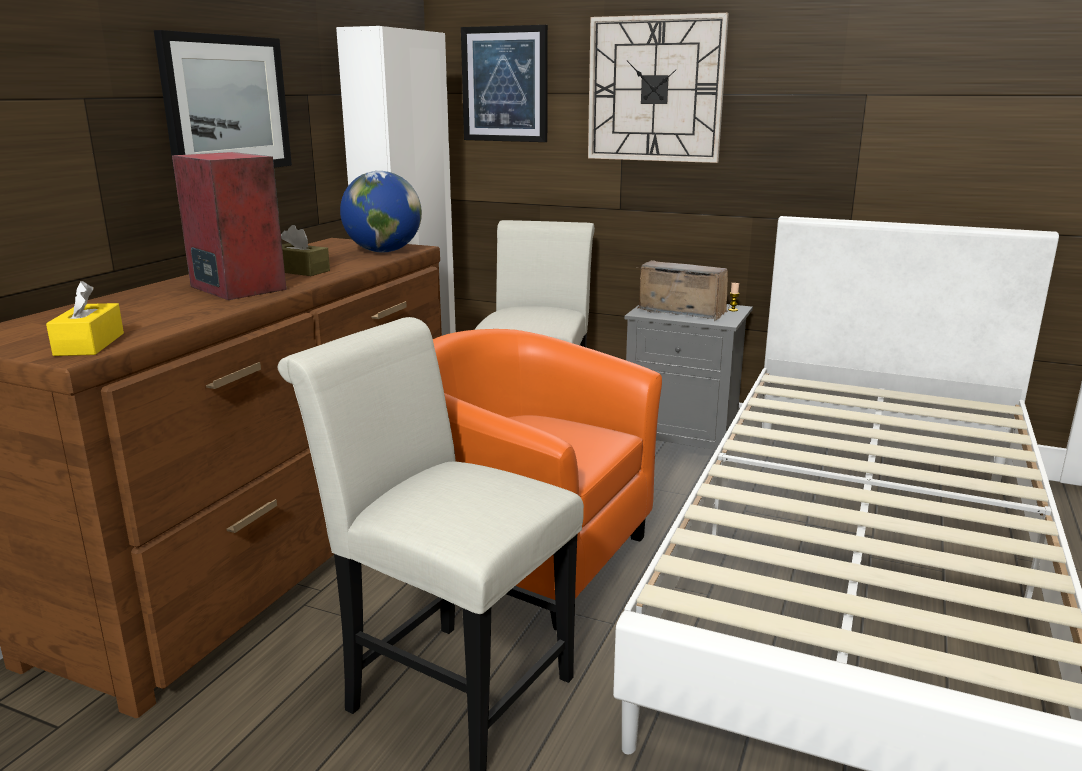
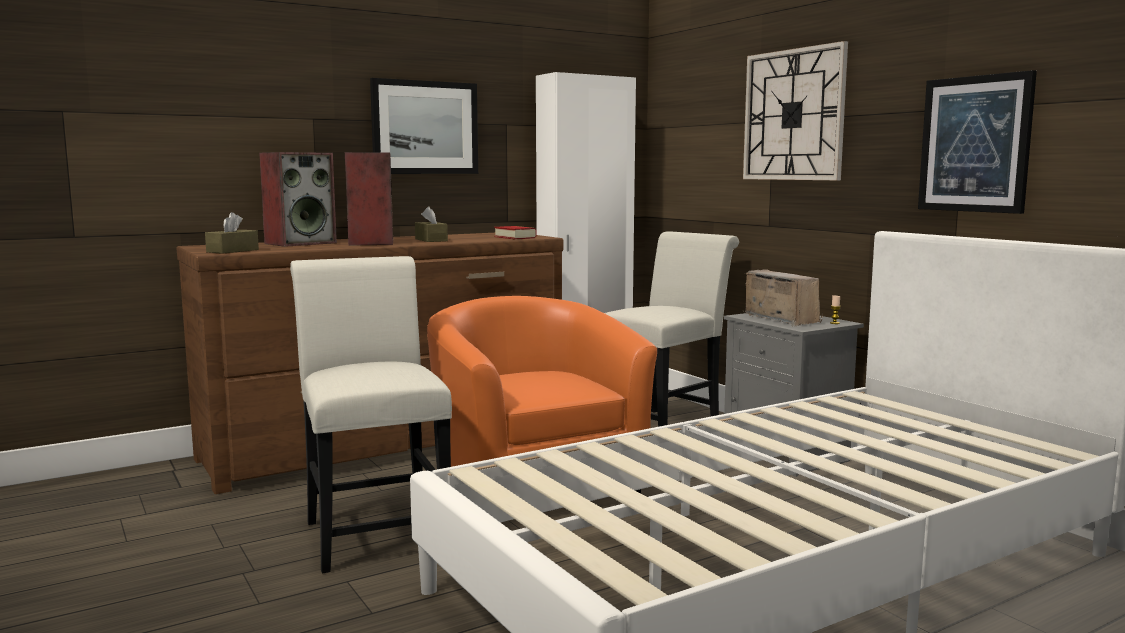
camera: 35 degrees right, 10 degrees down
yellow tissue box [46,281,124,356] -> brown tissue box [205,212,259,254]
globe [340,171,422,252] -> book [494,226,537,239]
picture [461,25,548,142] -> picture moved to [918,70,1037,214]
none -> speaker [259,152,337,247]

